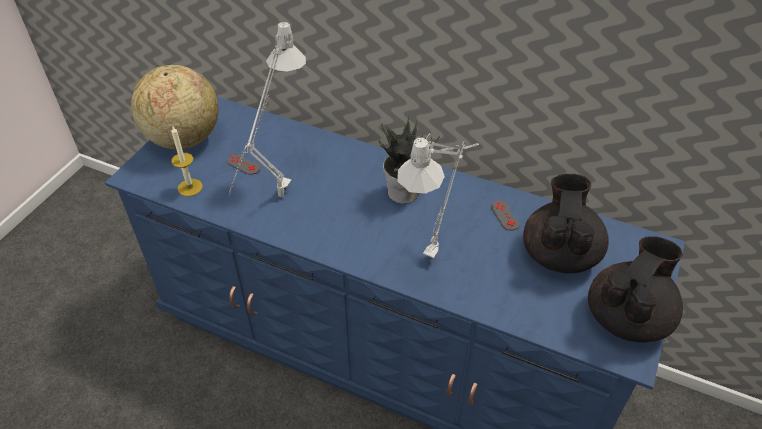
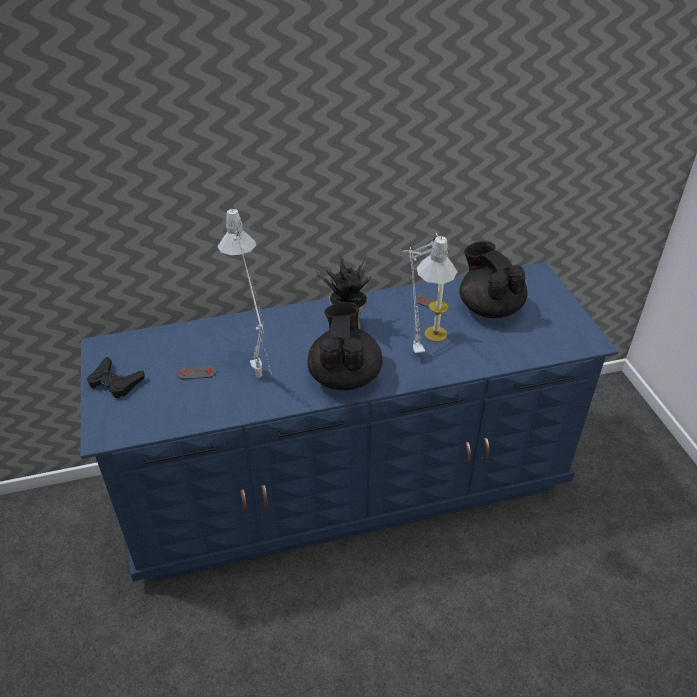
camera: 40 degrees left, 5 degrees down
globe [131,65,219,149] -> black game controller [87,357,145,398]
candle [171,127,203,196] -> candle moved to [425,284,449,342]
black teapot [588,236,683,342] -> black teapot moved to [308,302,383,391]

